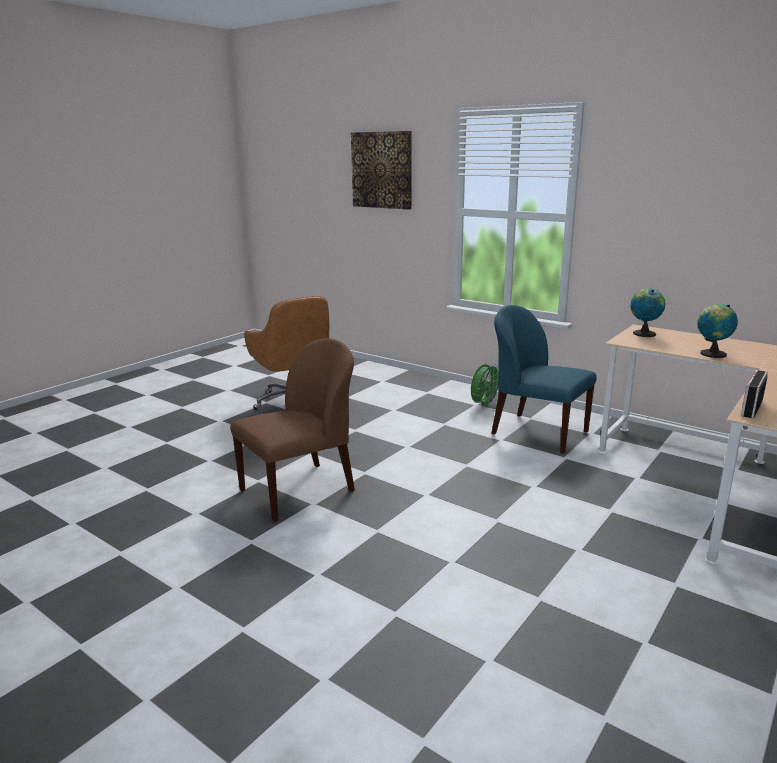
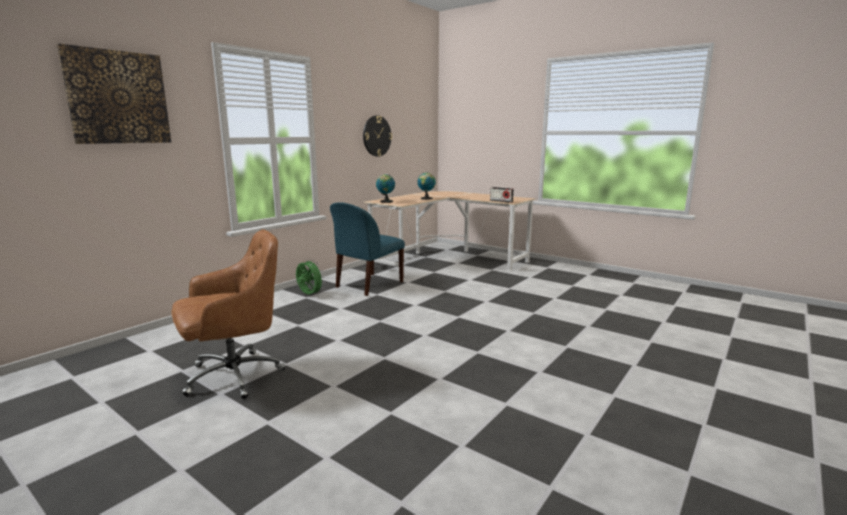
camera: 90 degrees left, 5 degrees down
brown chair [230,338,355,522] -> none
none -> wall clock [363,115,392,157]

